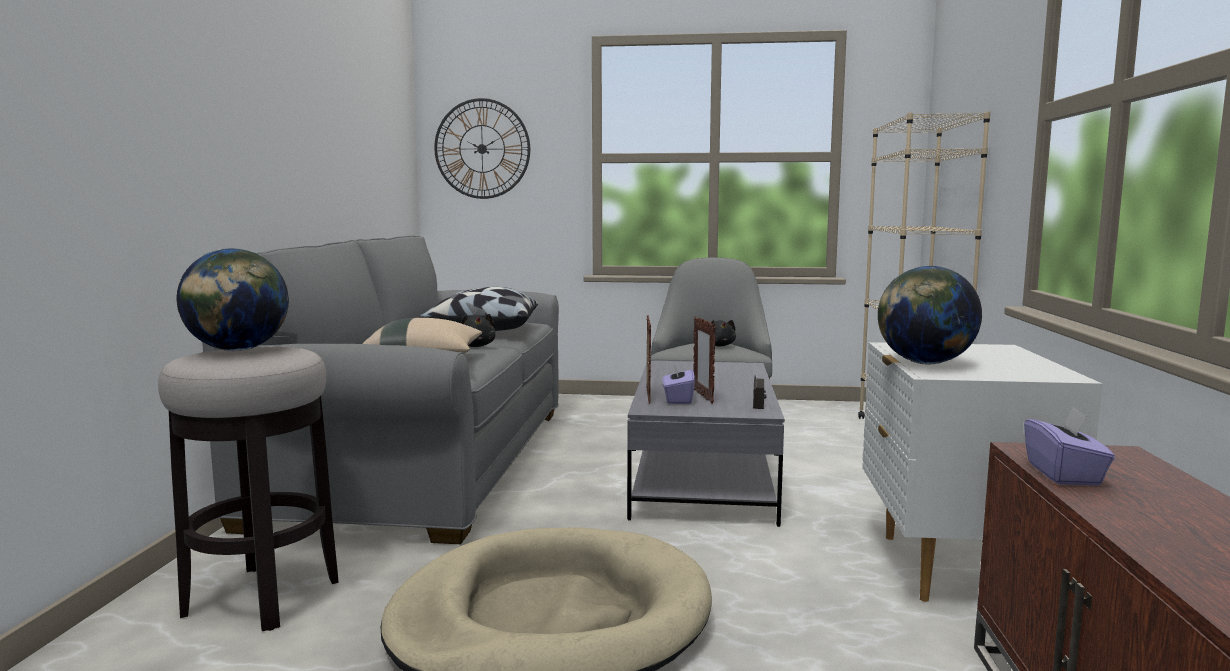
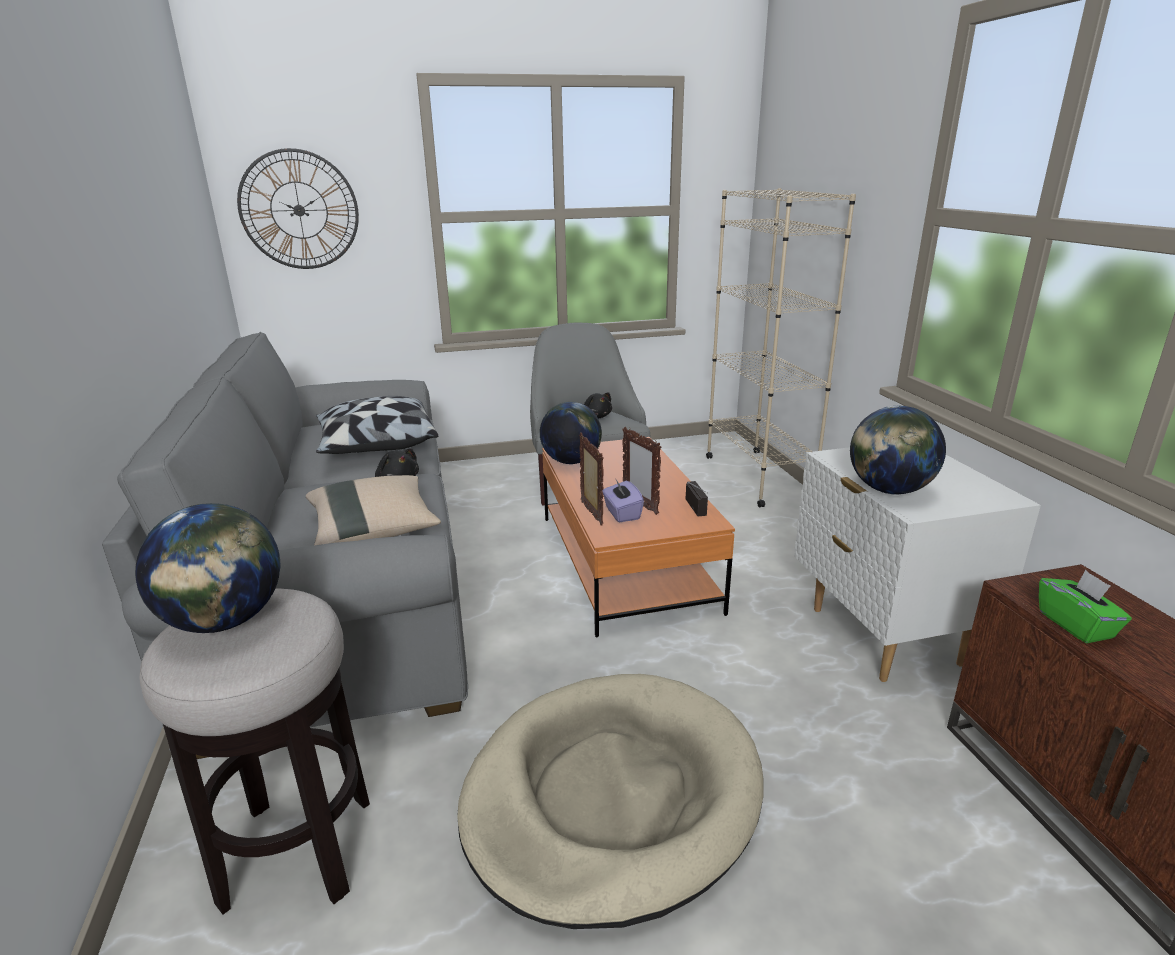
camera: 20 degrees left, 15 degrees up
grey coffee table [627,361,785,527] -> orange coffee table [542,437,735,637]
purple tissue box [1024,407,1115,486] -> green tissue box [1039,570,1132,643]
none -> globe [540,402,602,464]

